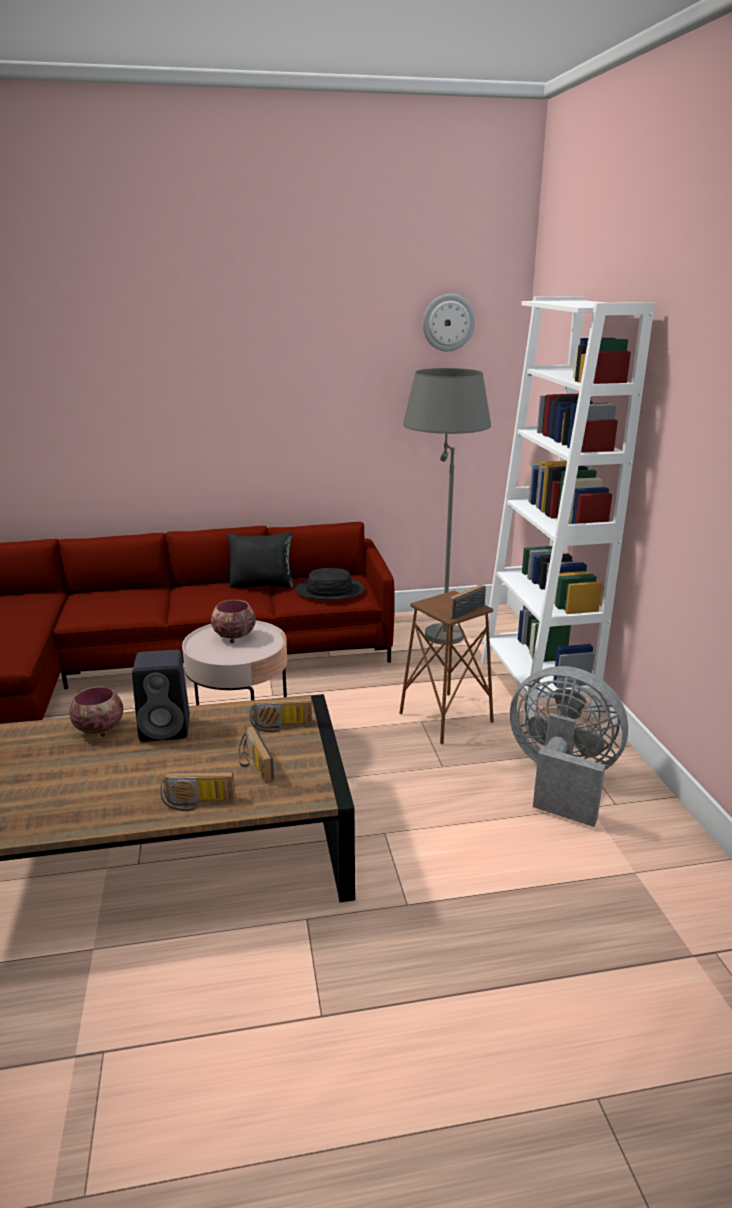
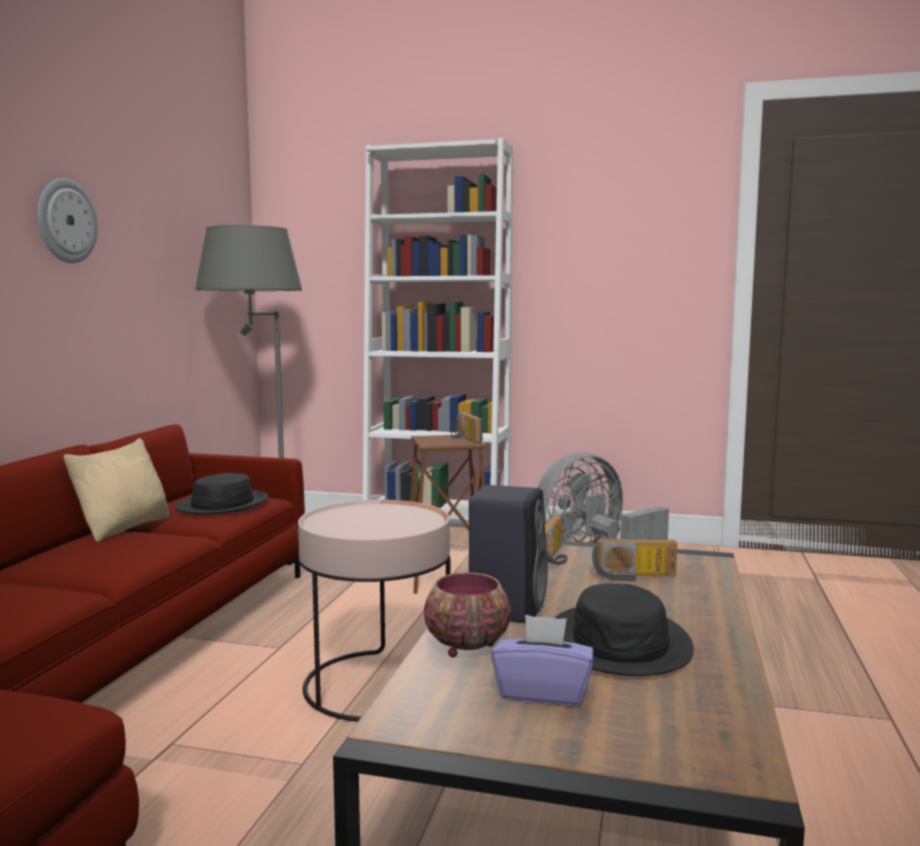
camera: 65 degrees left, 15 degrees down
radio [160,772,235,811] -> none
bowl [211,600,255,643] -> none
black pillow [227,531,293,588] -> beige pillow [64,438,170,542]
wall clock [423,294,475,351] -> wall clock moved to [37,178,98,263]
none -> purple tissue box [491,614,593,706]
none -> black hat [555,583,694,676]

